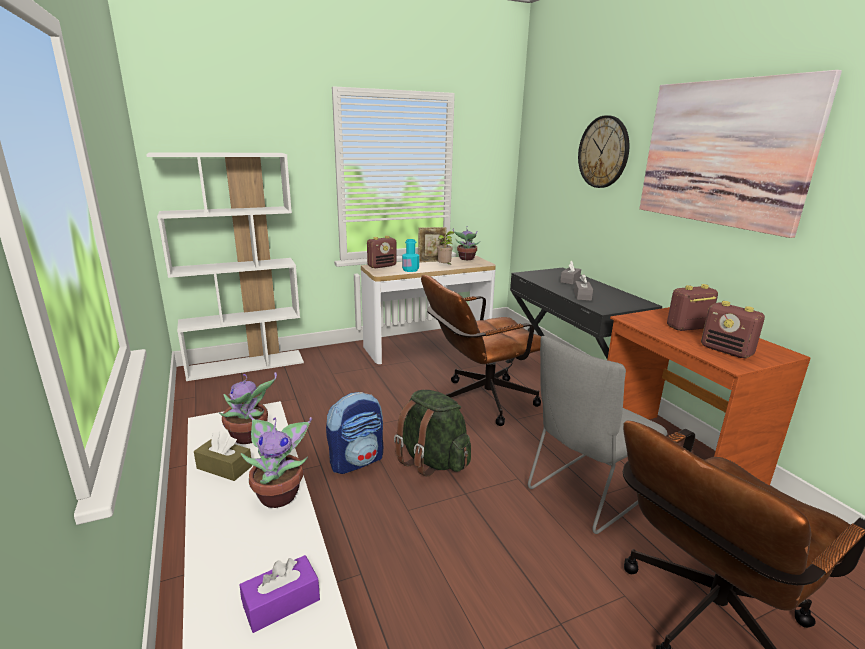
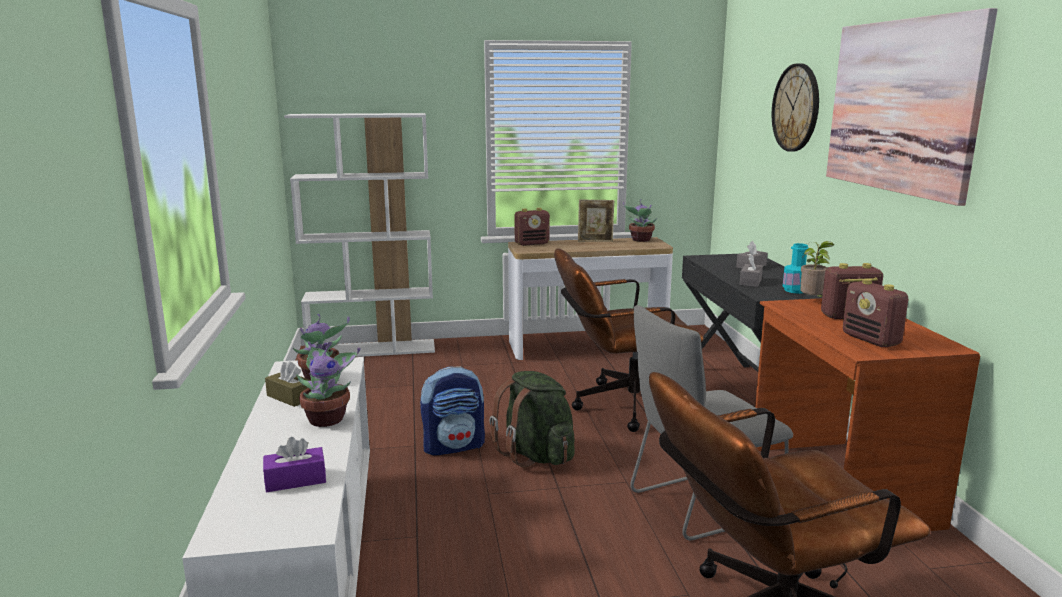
camera: 15 degrees right, 5 degrees down
turquoise bottle [402,239,419,272] -> turquoise bottle moved to [783,243,809,294]
potted plant [437,231,454,264] -> potted plant moved to [800,241,835,297]

